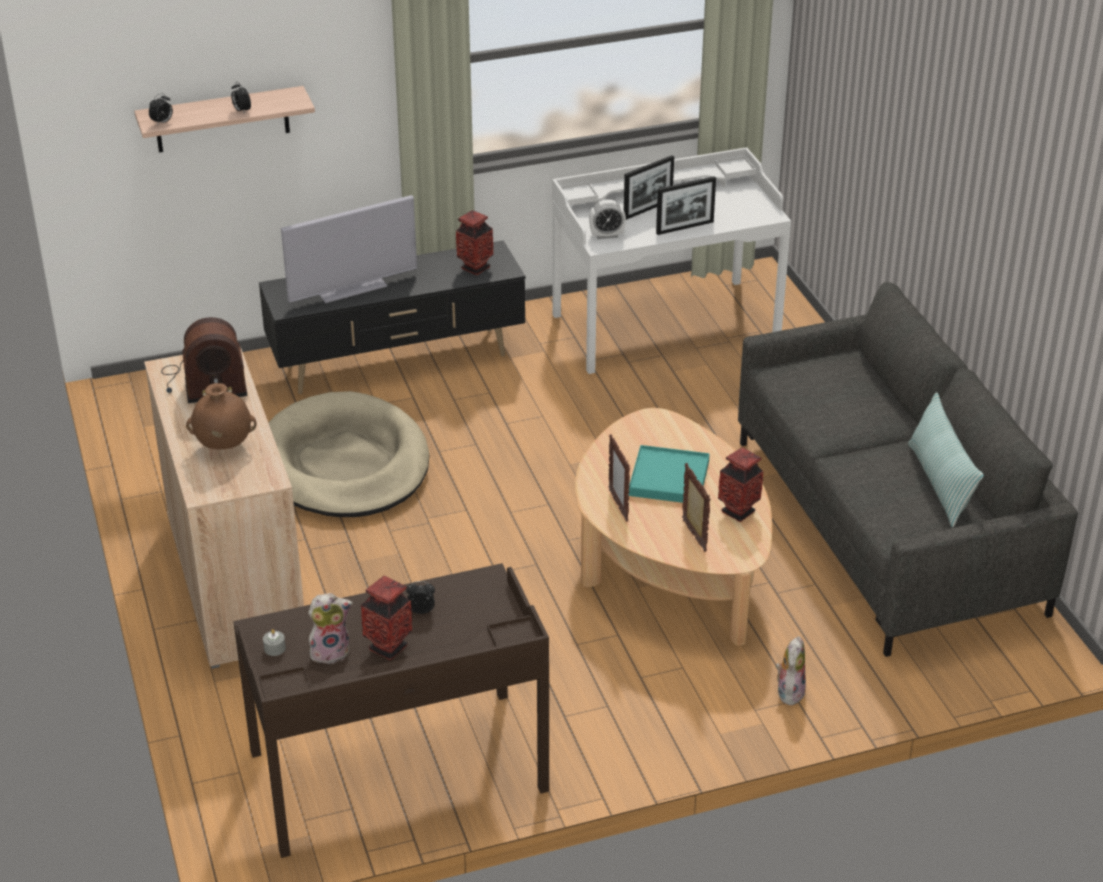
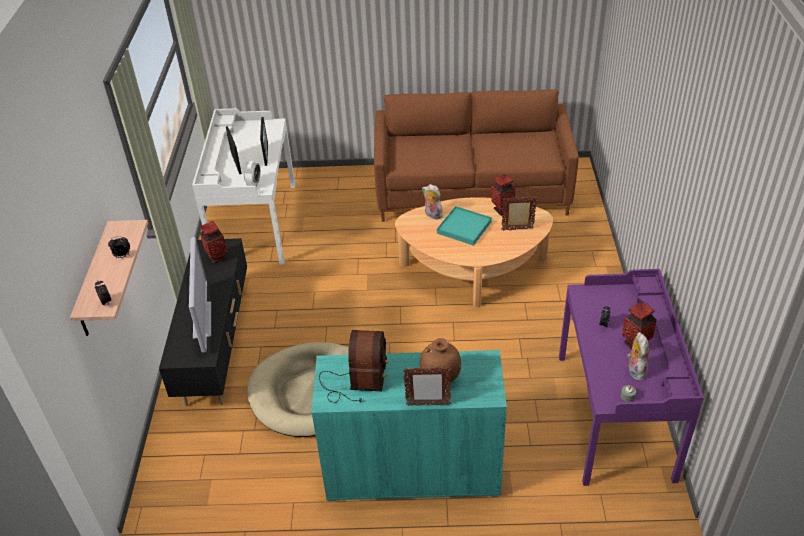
camera: 70 degrees left, 5 degrees up
beige cabinet [144,346,304,669] -> turquoise cabinet [312,350,507,501]
brown desk [233,563,549,858] -> purple desk [559,269,704,486]
picture frame [609,434,630,522] -> picture frame moved to [403,366,451,406]
grey sofa [738,282,1078,657] -> brown sofa [374,89,579,222]
plush toy [776,636,806,705] -> plush toy moved to [422,184,443,220]
pillow [908,392,984,528] -> none

